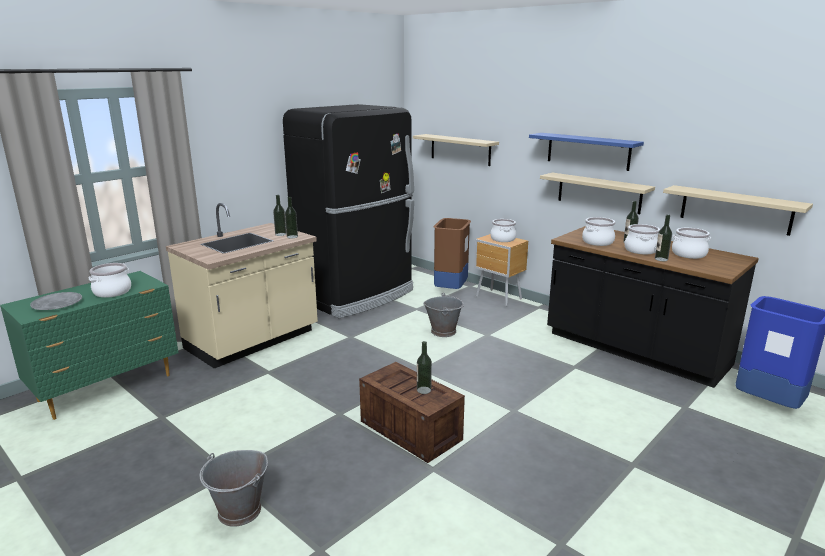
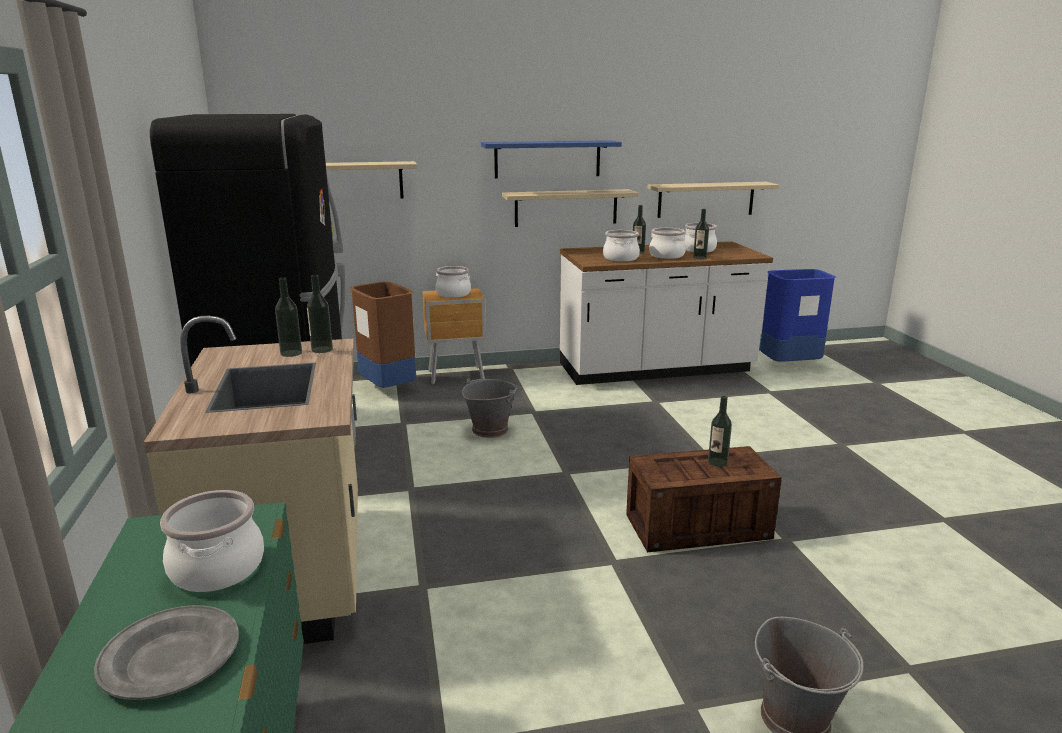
camera: 55 degrees left, 0 degrees up
black counter [547,226,759,388] -> white counter [560,241,773,385]

